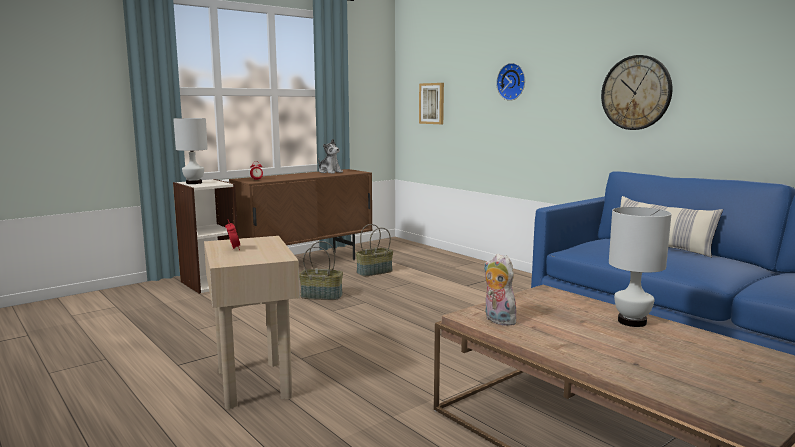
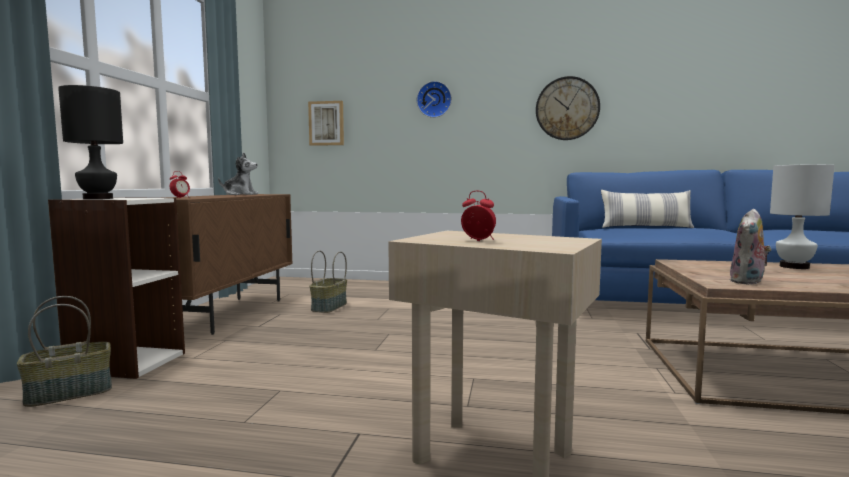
camera: 40 degrees left, 5 degrees down
white table lamp [173,118,208,184] -> black table lamp [58,85,123,199]
basket [299,241,343,300] -> basket moved to [17,296,112,407]
plush toy [484,253,517,326] -> plush toy turned 60 degrees counterclockwise [730,209,772,284]

